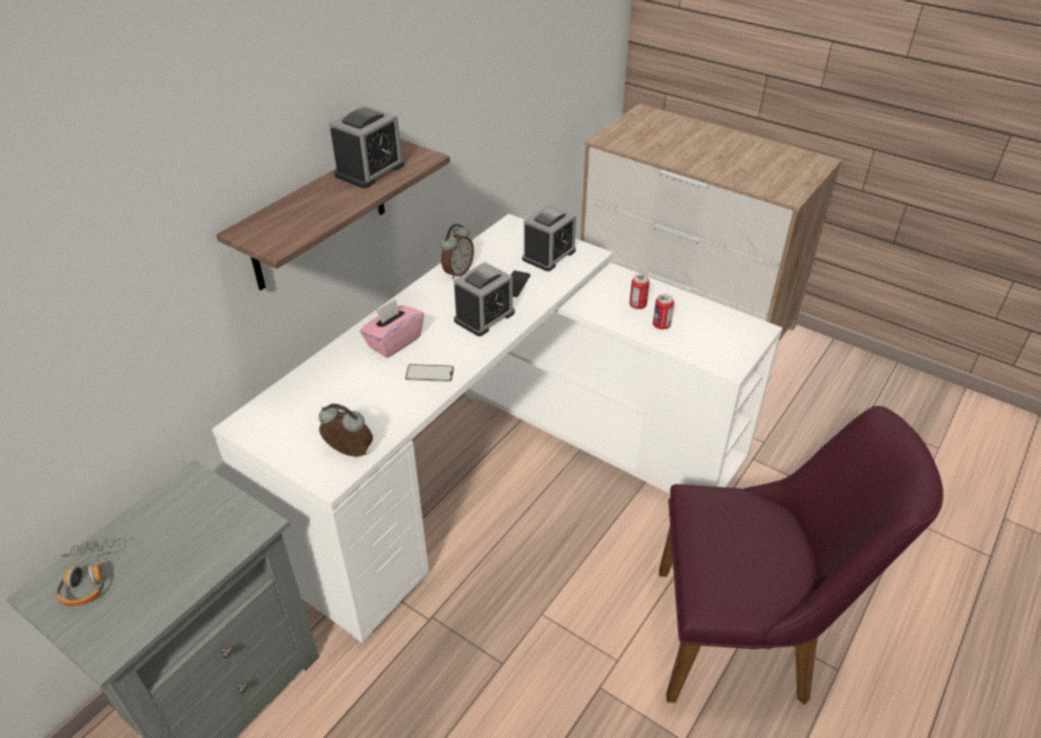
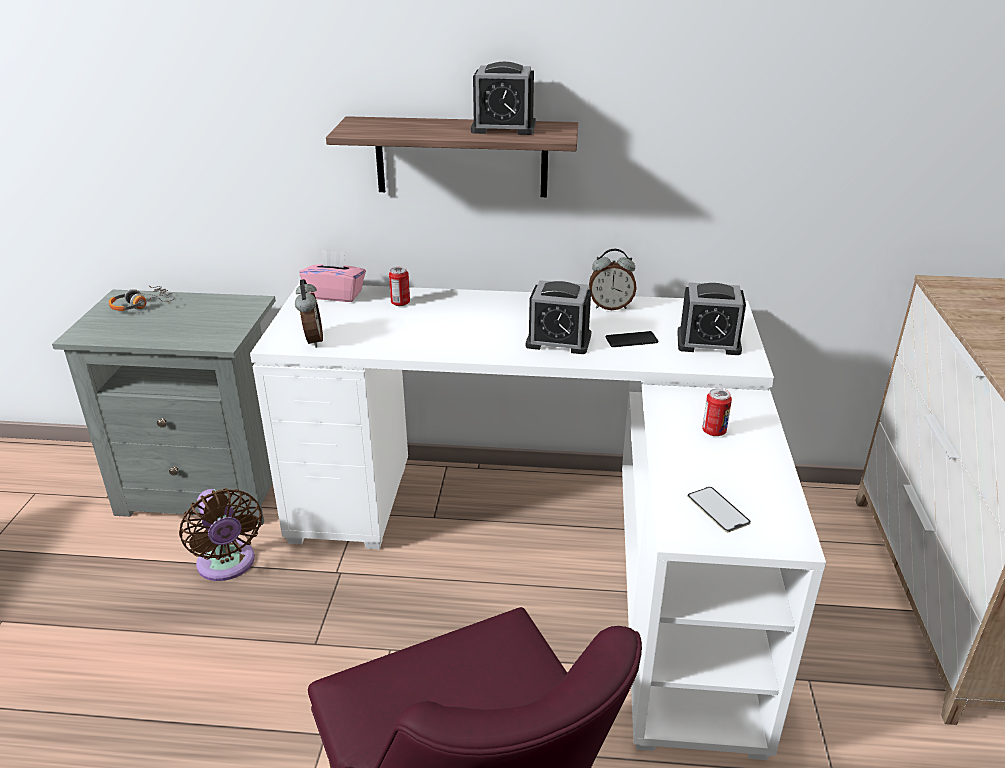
camera: 60 degrees right, 10 degrees down
pink tissue box [360,299,424,358] -> pink tissue box moved to [299,250,366,302]
phone [405,364,454,382] -> phone moved to [687,487,751,532]
can [653,294,674,329] -> can moved to [389,267,410,306]
none -> brown fan [179,488,262,581]

